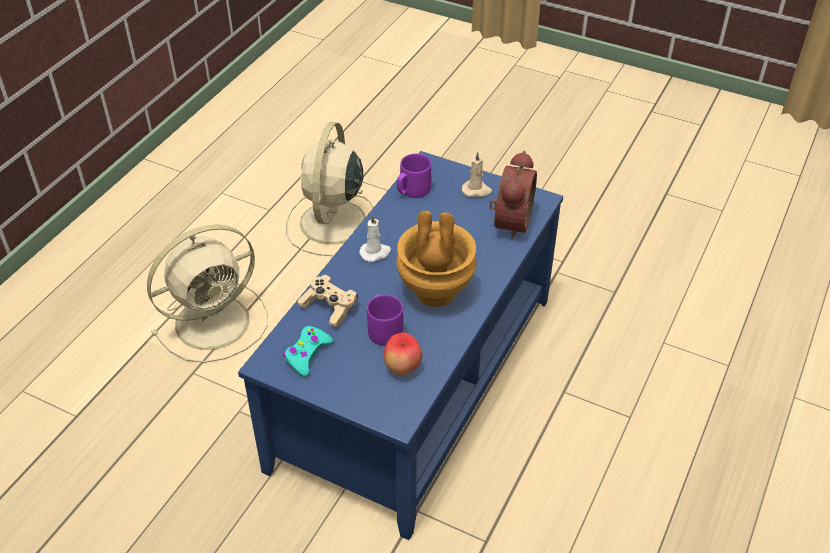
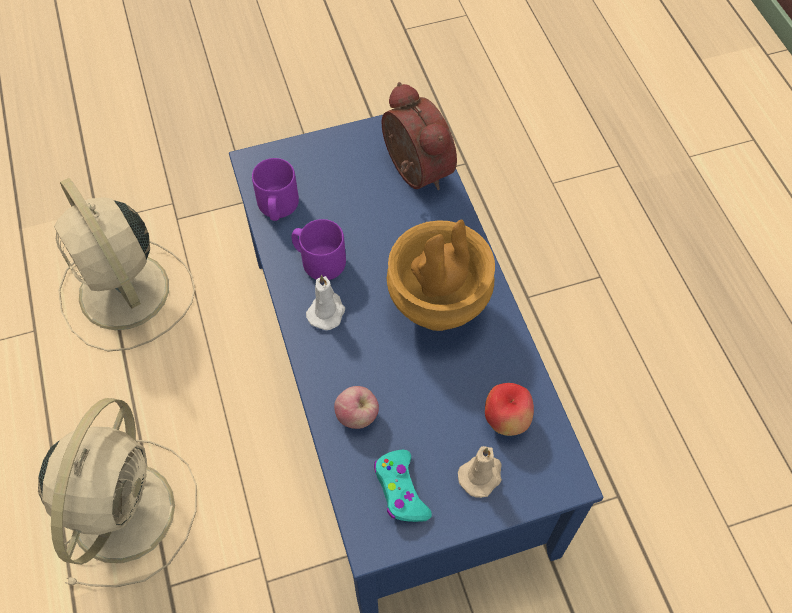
camera: 45 degrees left, 15 degrees up
beige game controller [297,275,358,328] -> apple [334,386,379,429]
purple mug [367,295,403,346] -> purple mug moved to [291,219,346,280]
beige candle [462,152,492,197] -> beige candle moved to [458,446,502,498]

